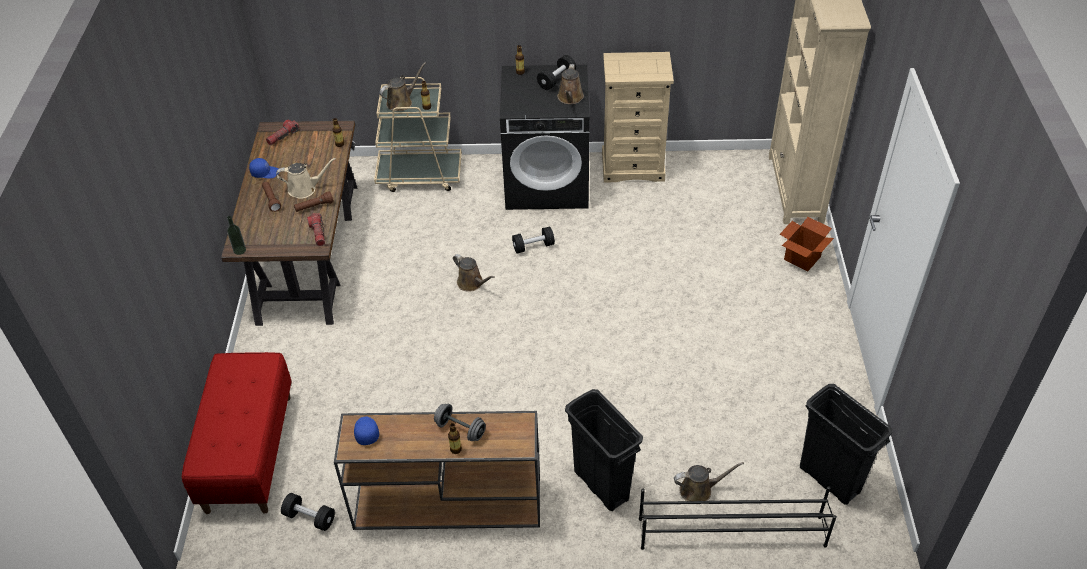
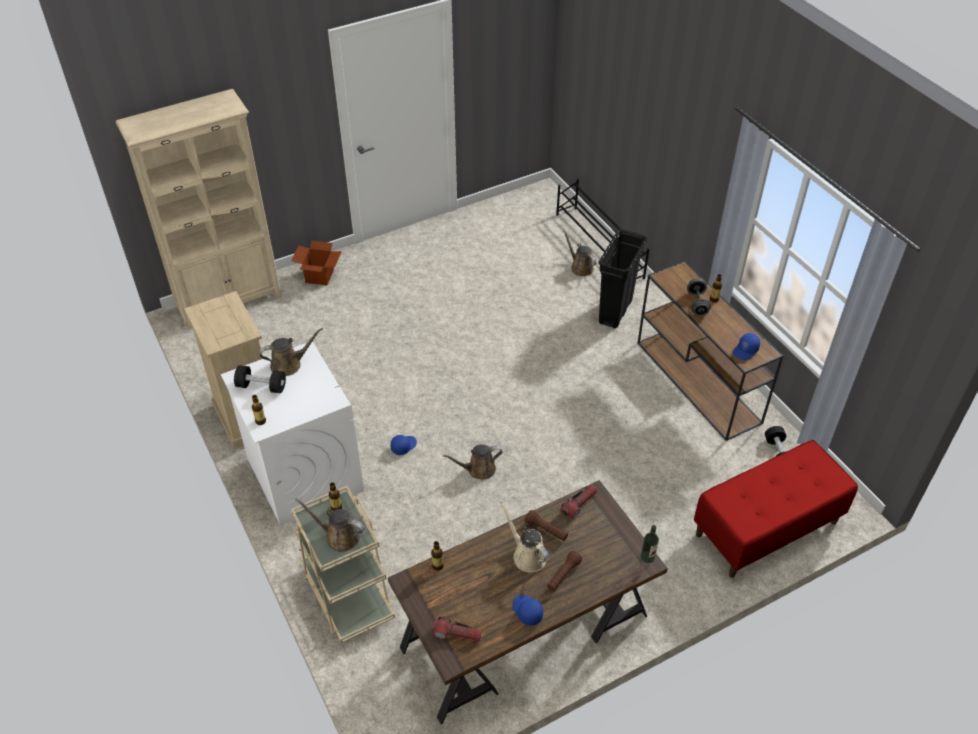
camera: 120 degrees left, 0 degrees up
brown watering can [453,254,495,292] -> brown watering can turned 120 degrees counterclockwise [443,444,502,480]
black washing machine [500,65,590,210] -> white washing machine [221,342,364,526]
black dumbbell [512,226,555,253] -> blue cap [390,435,417,455]
black trash can [800,384,892,505] -> none

